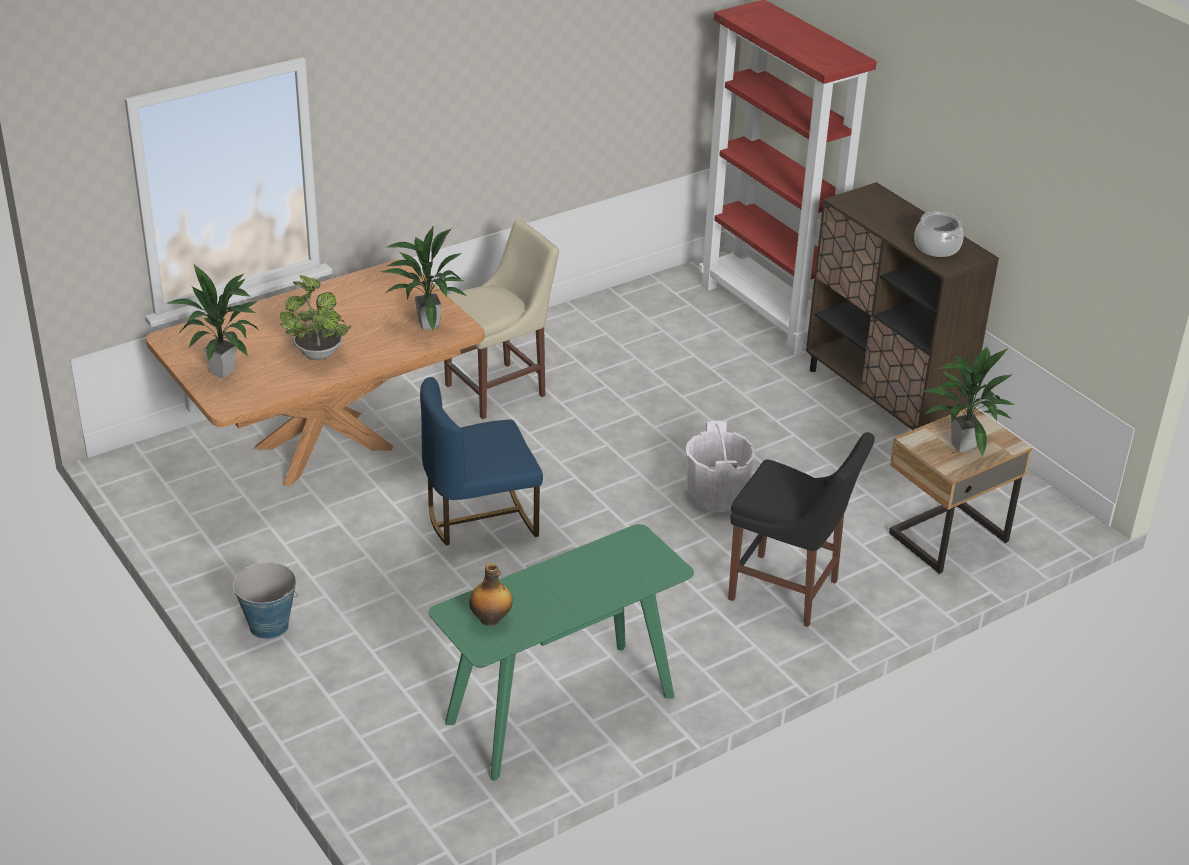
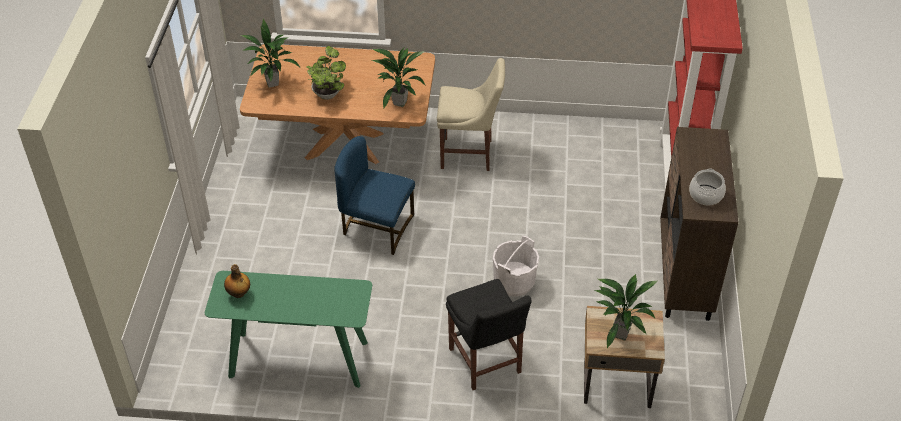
camera: 40 degrees right, 10 degrees up
bucket [233,562,298,639] -> none

